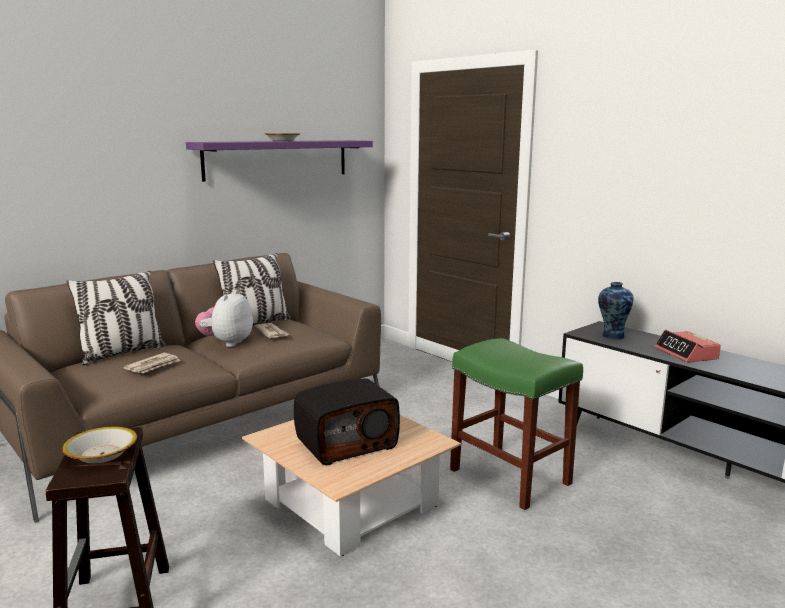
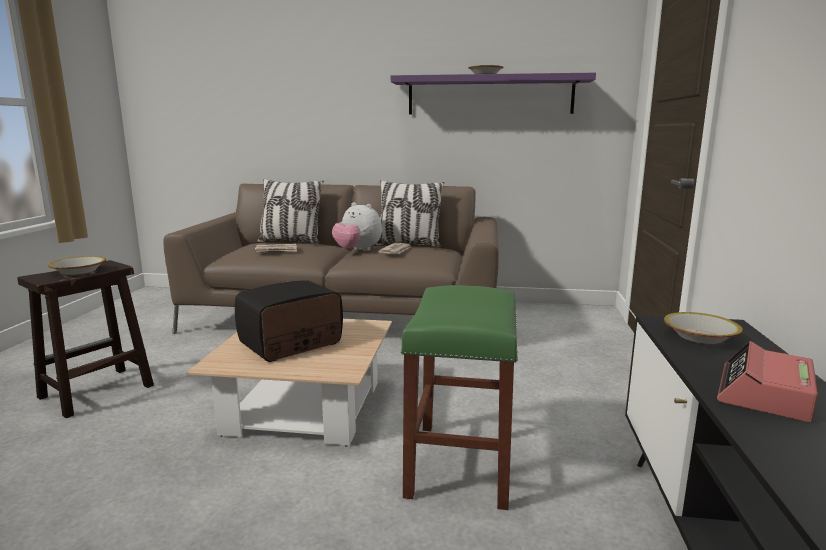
camera: 50 degrees right, 0 degrees up
plush toy [195,290,253,347] -> plush toy turned 120 degrees counterclockwise [332,202,382,251]
radio [294,378,400,465] -> radio turned 120 degrees clockwise [235,280,343,362]
vase [598,282,633,340] -> bowl [664,312,743,344]

